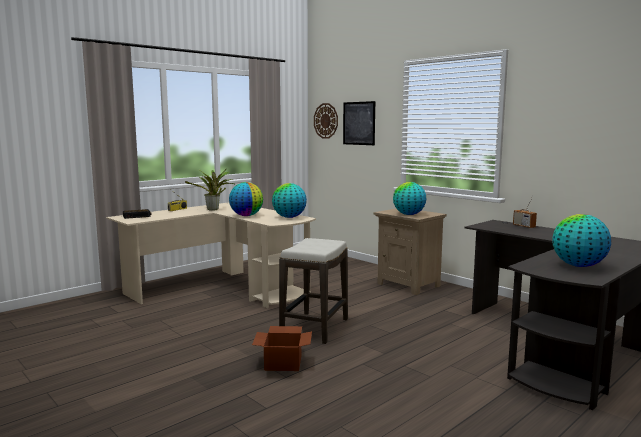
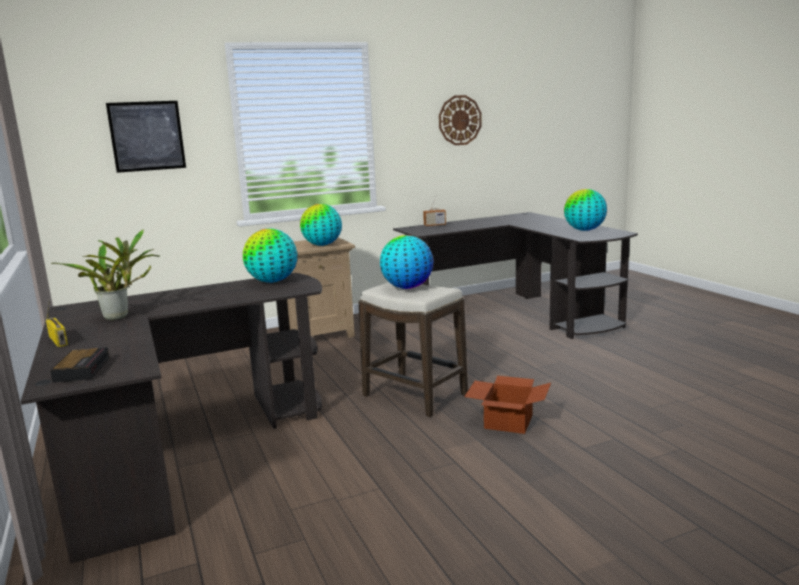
camera: 70 degrees left, 5 degrees up
beige desk [106,203,316,308] -> black desk [21,273,322,564]
globe [229,182,263,216] -> globe moved to [380,235,433,289]
wall clock [314,103,338,139] -> wall clock moved to [439,95,482,145]

